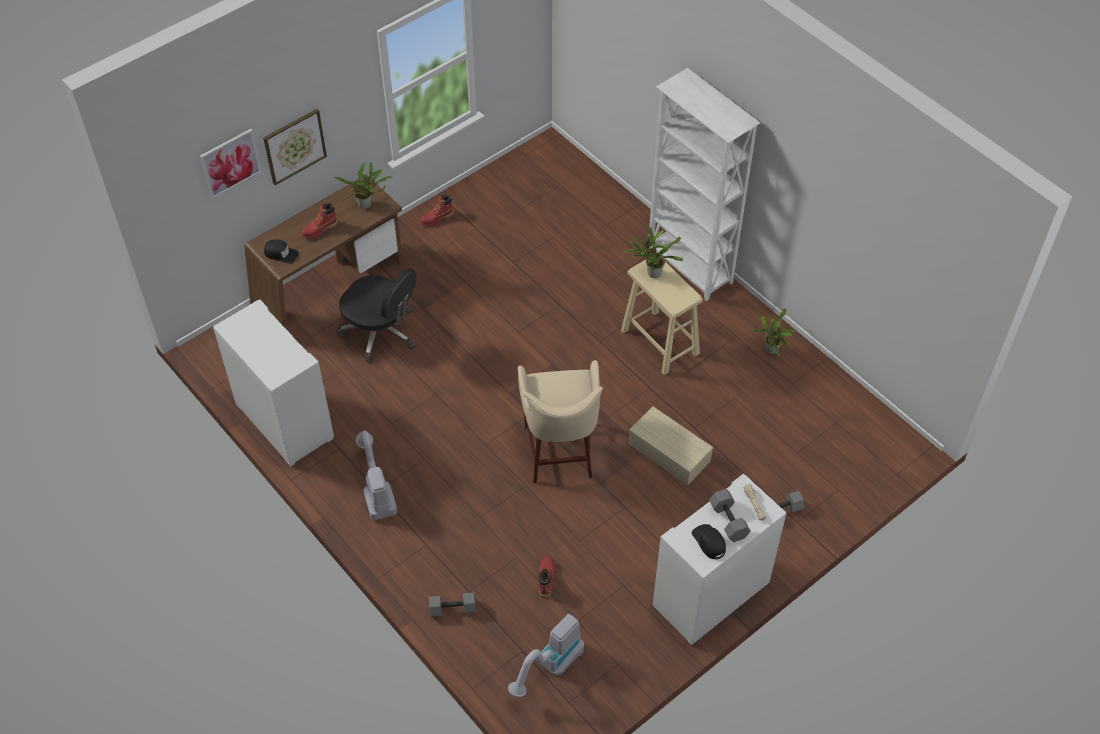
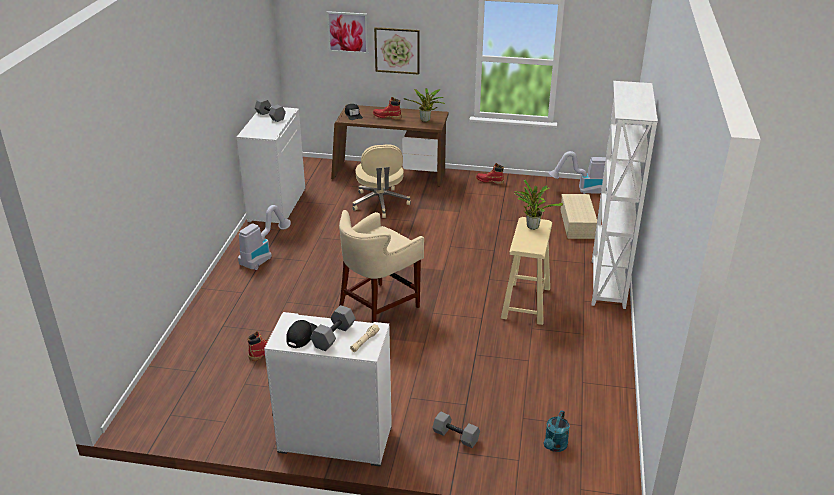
camera: 50 degrees right, 20 degrees down
black office chair [337,268,416,363] -> beige office chair [352,144,411,218]
grey dumbbell [429,592,476,617] -> grey dumbbell moved to [255,98,286,122]
vacuum cleaner [508,614,584,697] -> vacuum cleaner moved to [549,151,607,194]
beige storage box [629,406,713,485] -> beige storage box moved to [560,194,597,239]
potted plant [753,308,796,357] -> none
none -> turquoise watering can [544,410,570,452]

